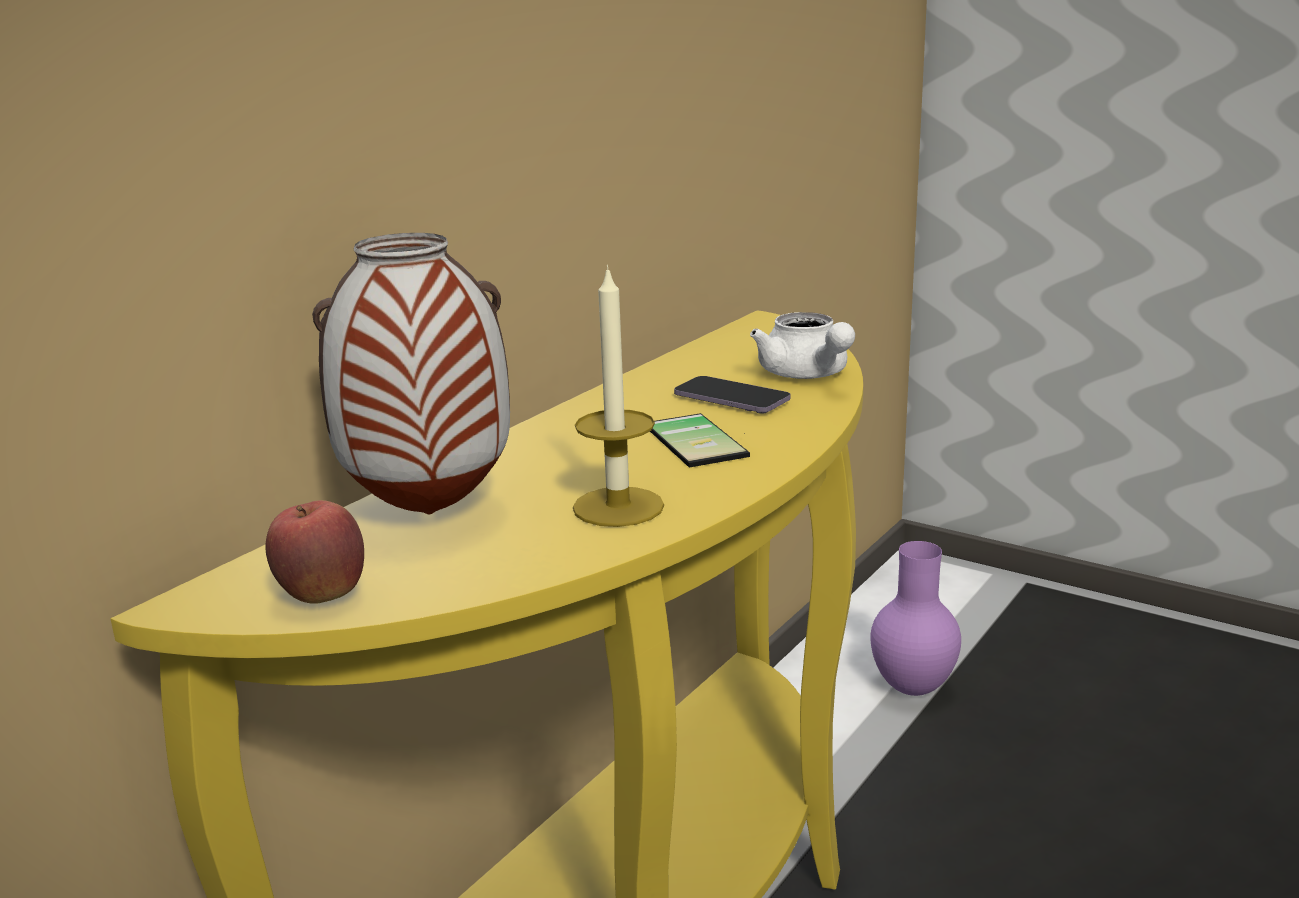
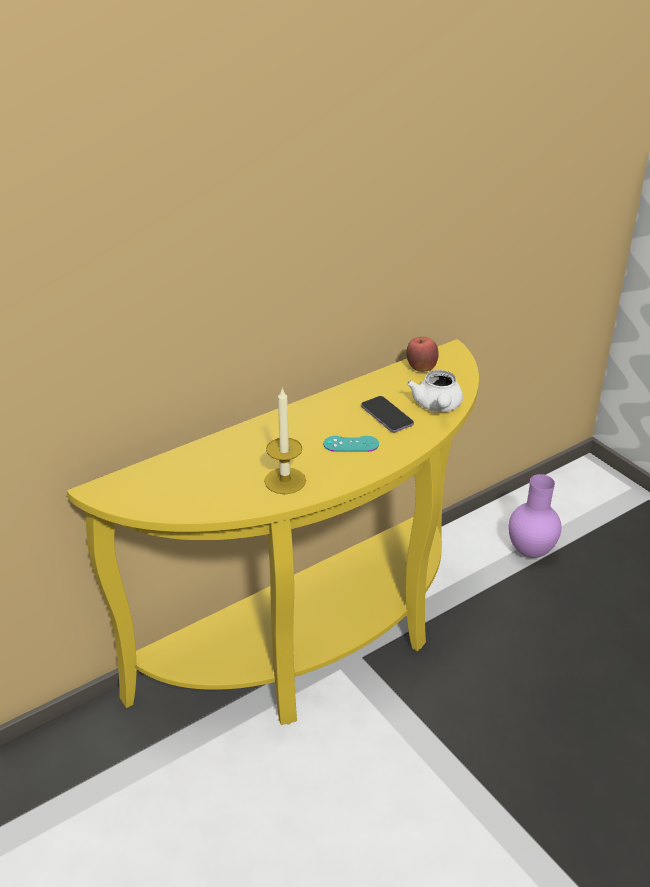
camera: 20 degrees right, 15 degrees up
apple [265,500,364,604] -> apple moved to [406,337,439,372]
vase [312,233,510,514] -> none
phone [650,413,750,468] -> turquoise game controller [323,436,379,452]

